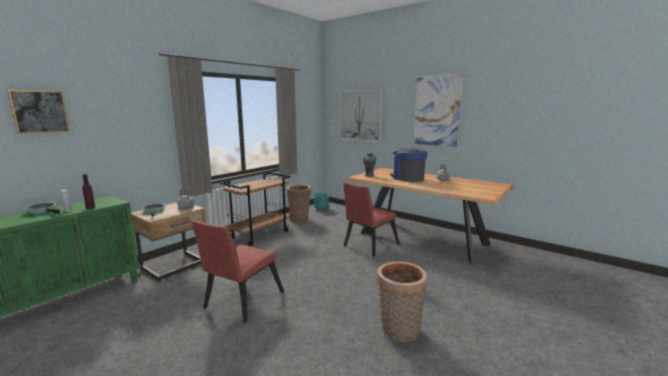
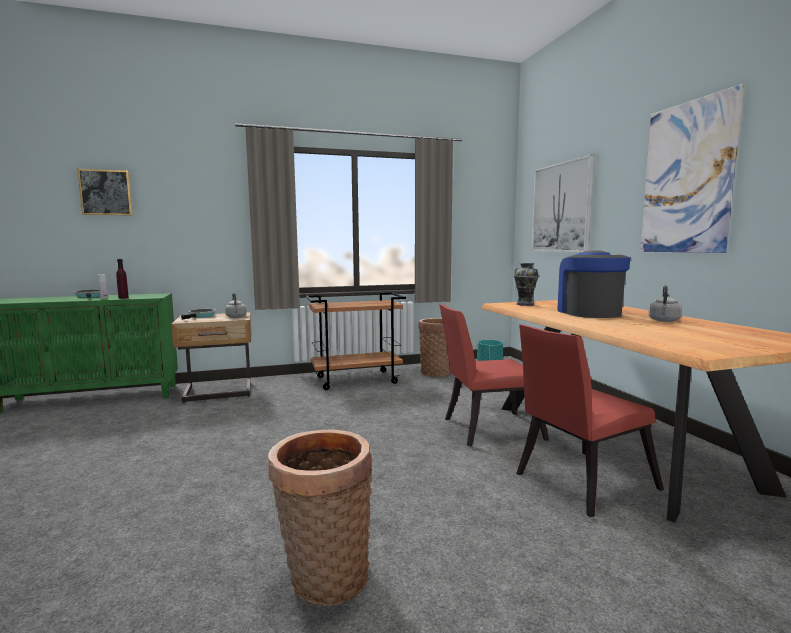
camera: 35 degrees right, 5 degrees down
red chair [191,220,284,323] -> red chair moved to [516,324,664,518]

